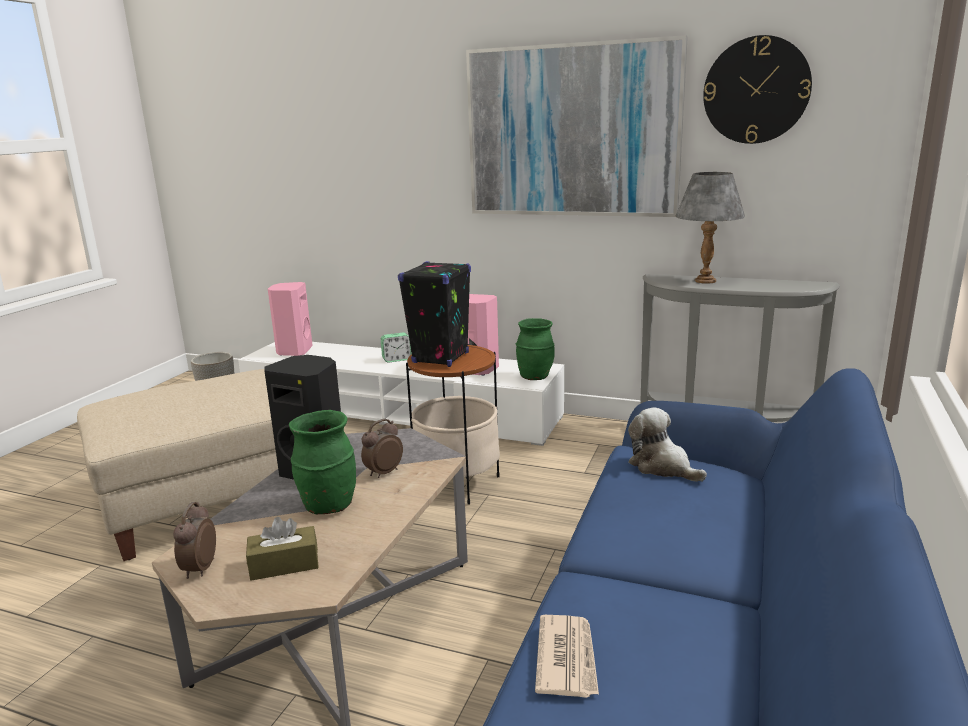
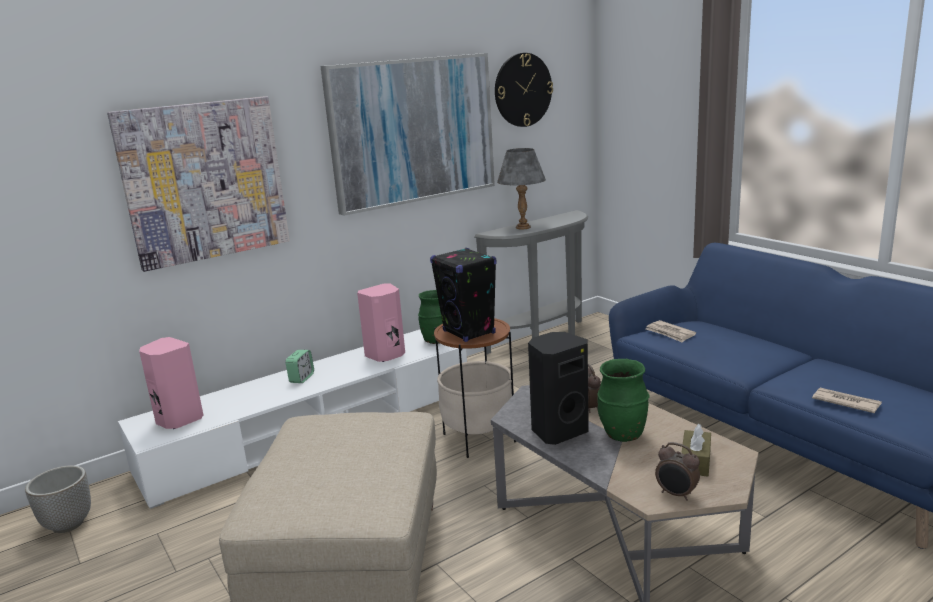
camera: 55 degrees left, 0 degrees up
plush toy [628,407,707,482] -> newspaper [646,320,696,343]
none -> picture [107,96,290,272]

